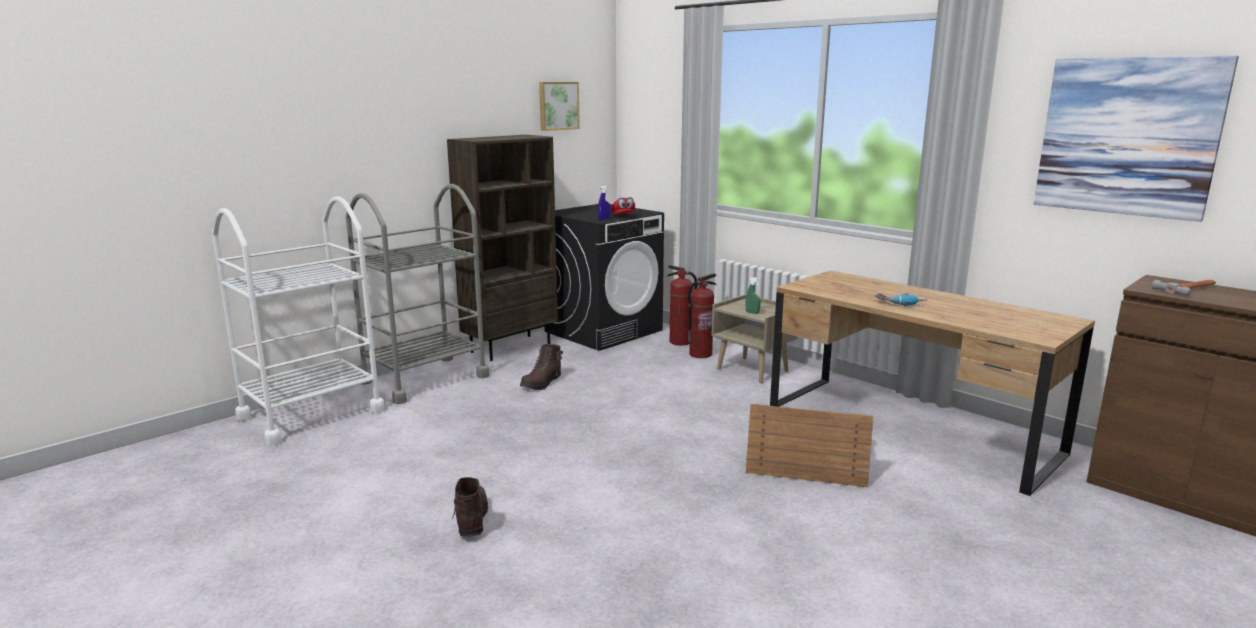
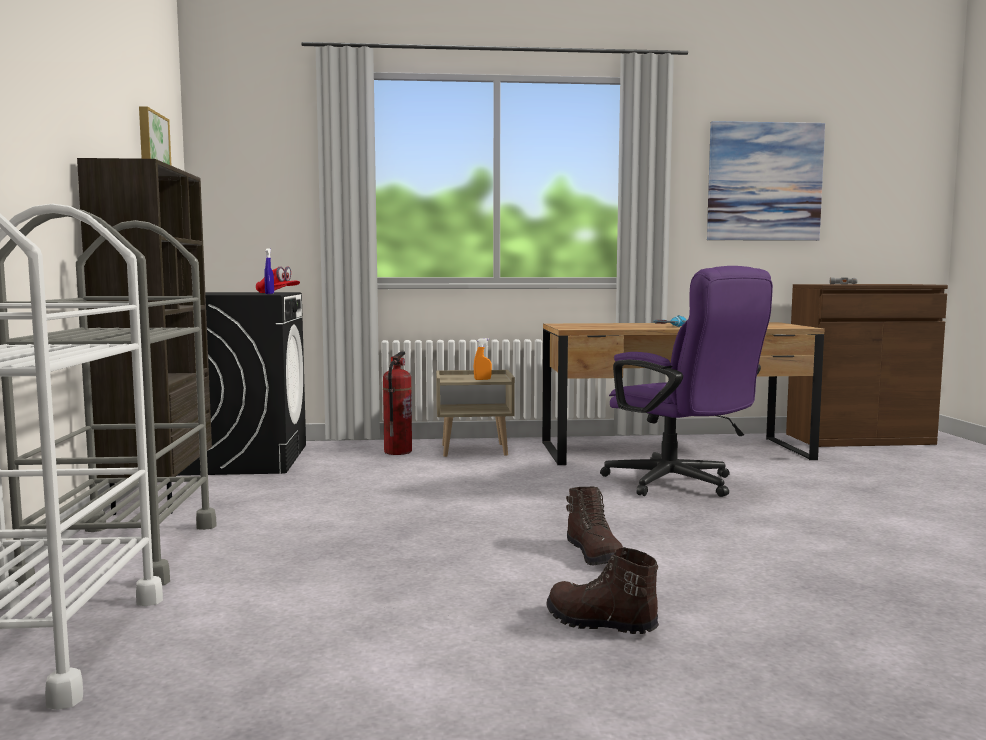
camera: 50 degrees left, 10 degrees down
brown boot [520,344,563,390] -> brown boot moved to [566,487,623,565]
fire extinguisher [667,265,698,345] -> none
green spray bottle [745,277,761,314] -> orange spray bottle [474,338,492,380]
crate [746,404,873,487] -> purple office chair [600,266,773,497]

